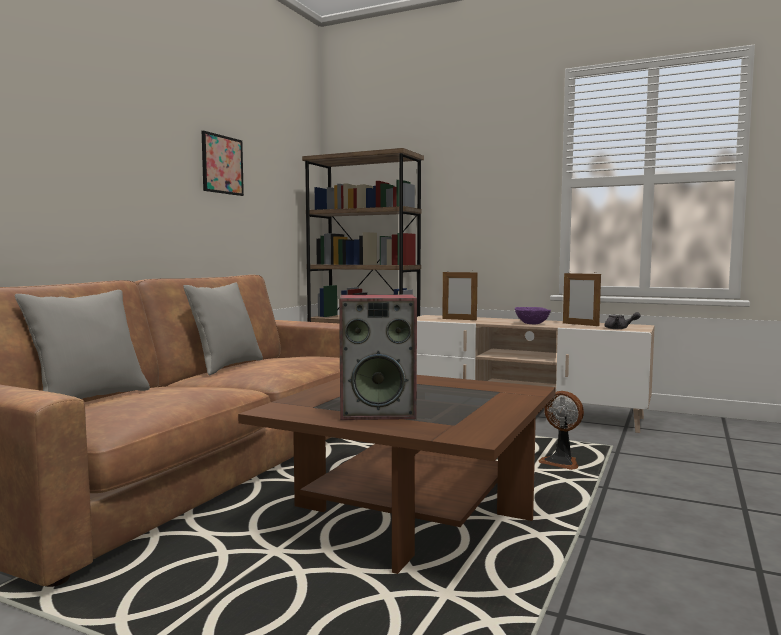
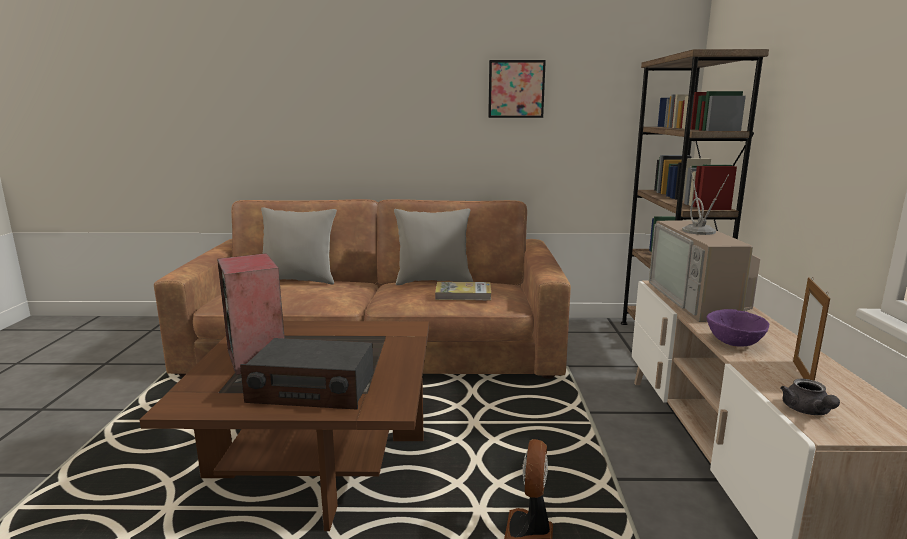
camera: 65 degrees right, 10 degrees up
picture frame [442,271,478,320] -> television [649,166,760,322]
none -> radio [240,338,374,410]
none -> book [435,282,491,300]

